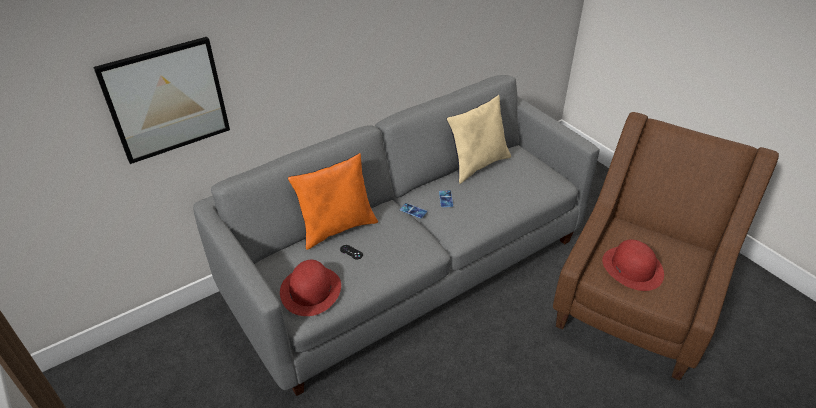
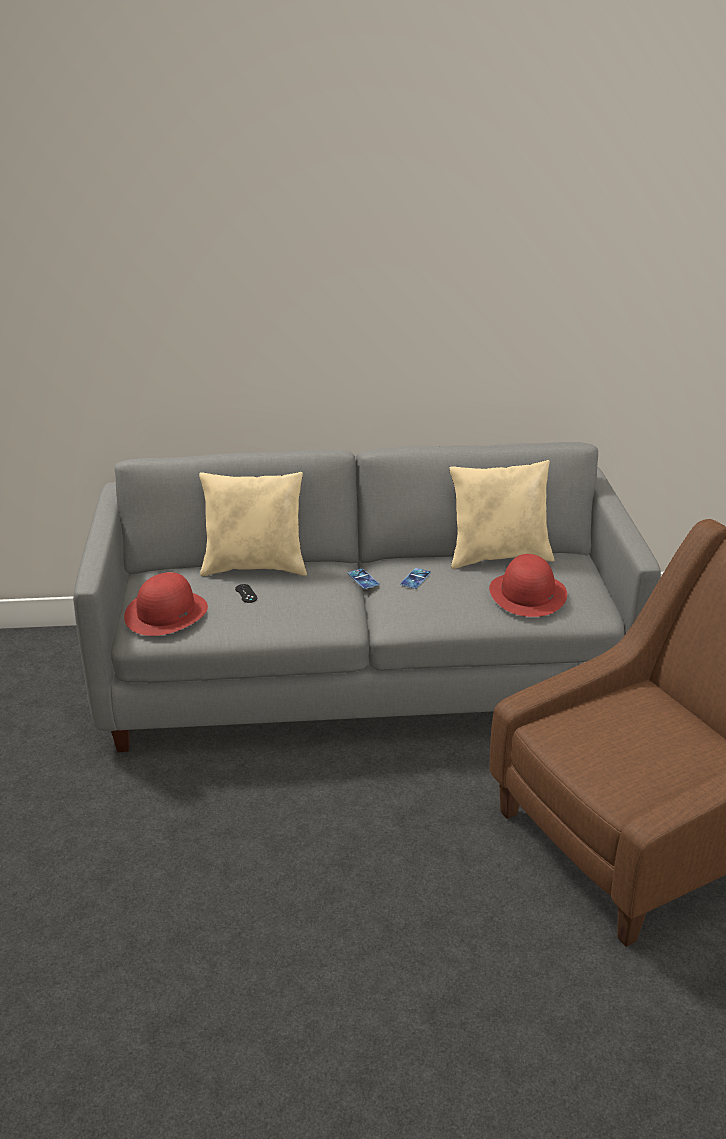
camera: 30 degrees right, 10 degrees down
picture [93,37,230,164] -> none
orange pillow [288,153,378,250] -> beige pillow [199,472,307,576]
red hat [602,239,664,291] -> red hat moved to [489,554,567,617]

